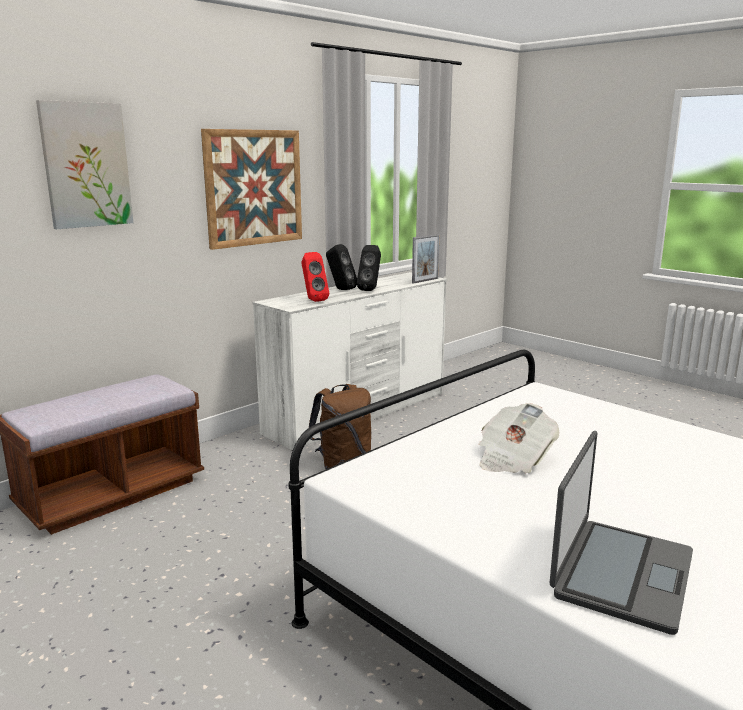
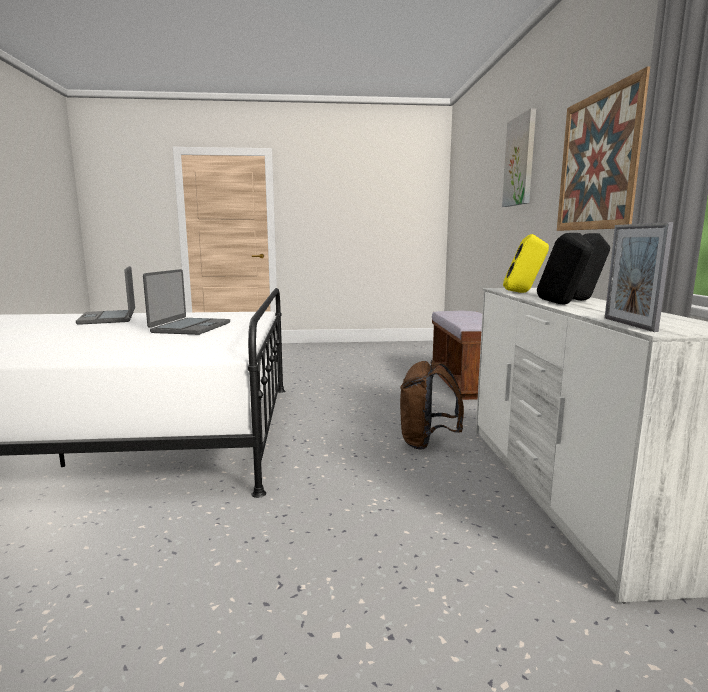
camera: 130 degrees right, 5 degrees down
red speaker [301,252,329,302] -> yellow speaker [503,234,549,293]
newspaper [479,403,560,473] -> laptop [143,269,230,335]

